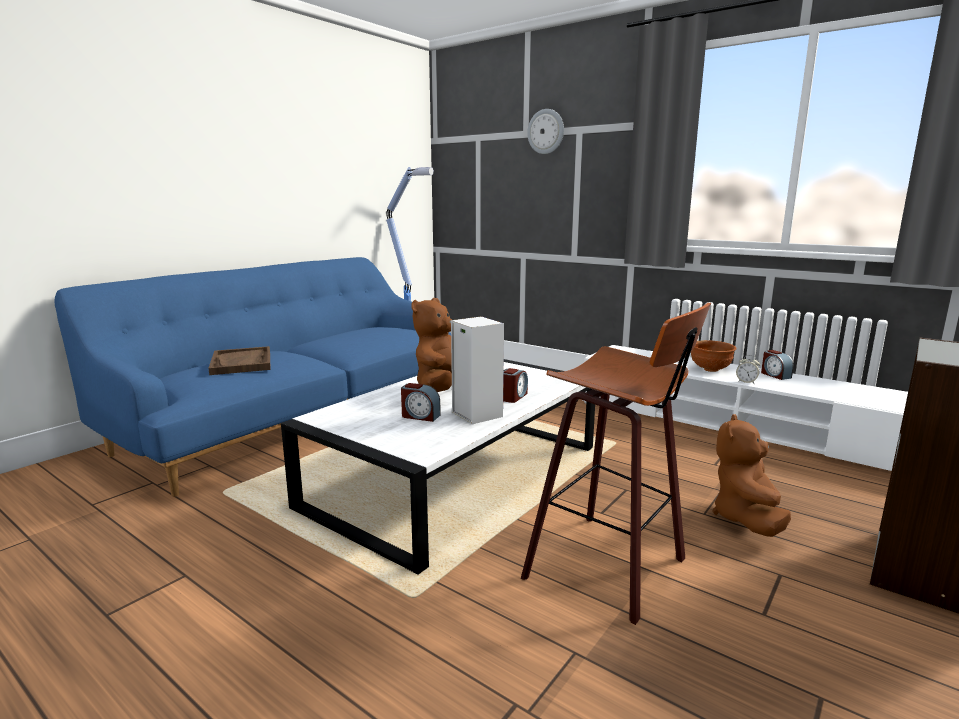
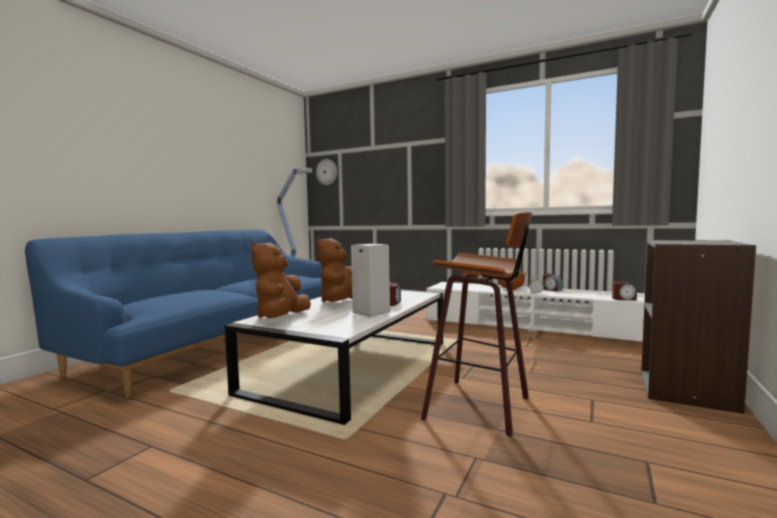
camera: 10 degrees left, 10 degrees down
brown tray [208,346,271,375] -> none
alarm clock [401,383,441,422] -> alarm clock moved to [612,281,637,300]
wall clock [527,109,564,154] -> wall clock moved to [316,159,337,185]
brown plush toy [712,414,791,537] -> brown plush toy moved to [251,242,311,318]

